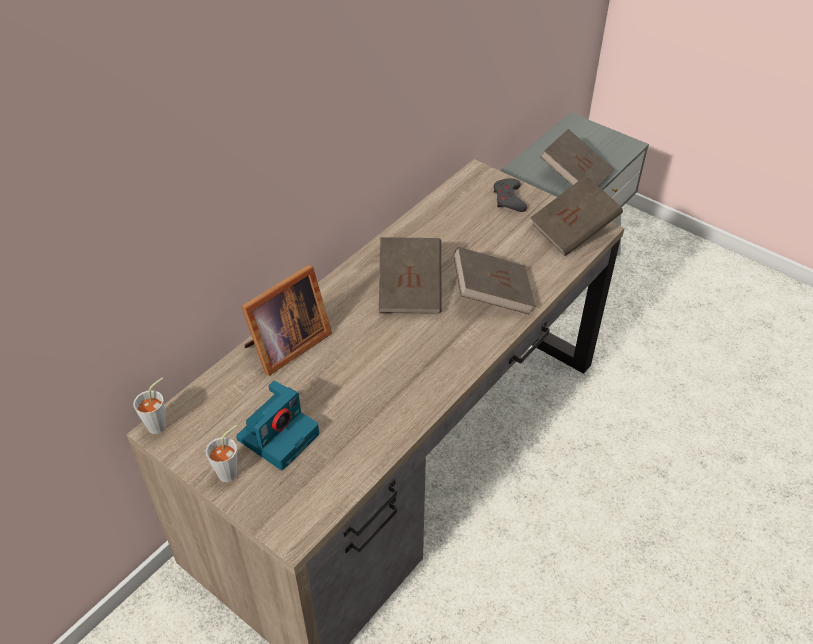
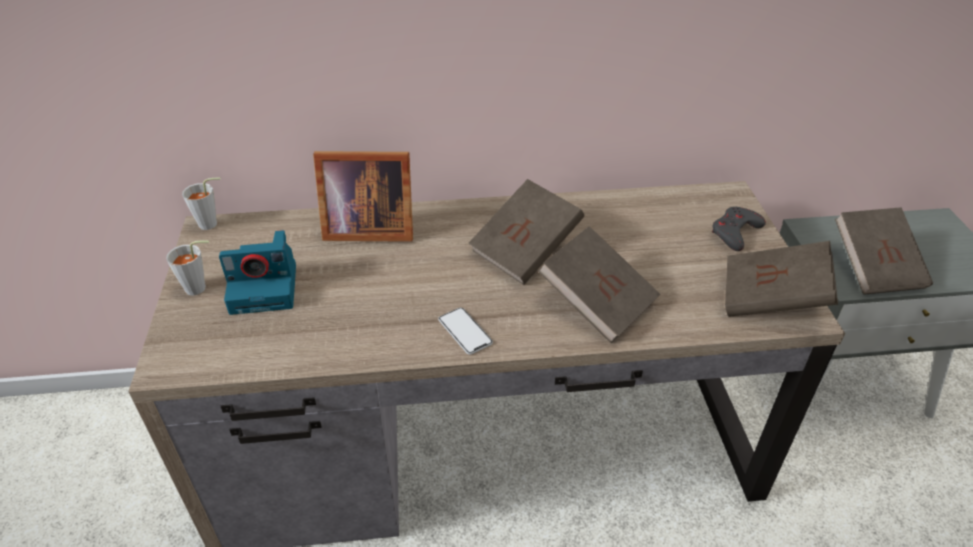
camera: 45 degrees right, 5 degrees down
none -> phone [438,308,493,355]

